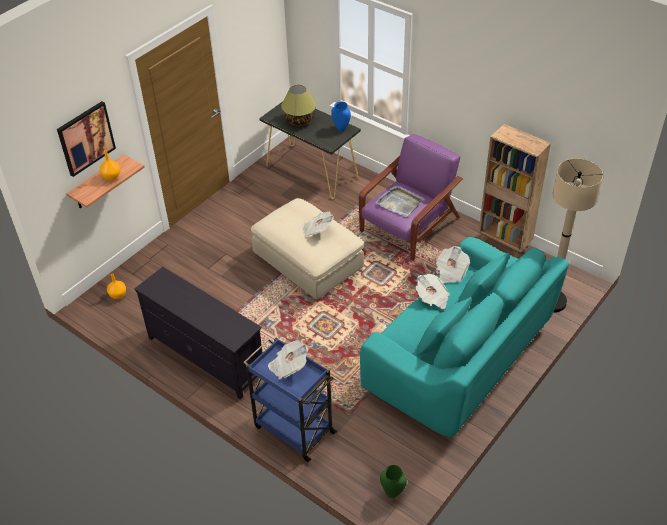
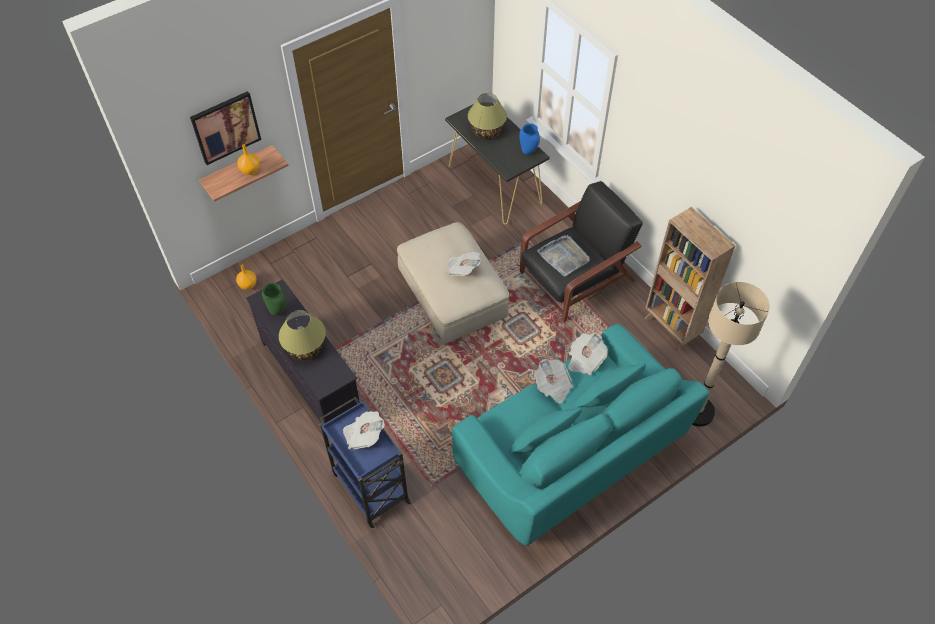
camera: 15 degrees right, 10 degrees up
purple armchair [359,134,463,260] -> black armchair [520,181,643,322]
green vase [380,465,407,498] -> green vase moved to [262,283,286,315]
none -> table lamp [279,310,326,360]

